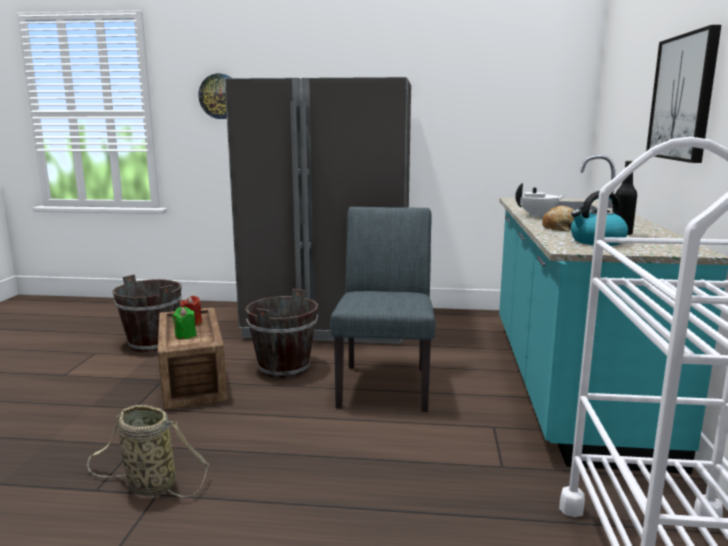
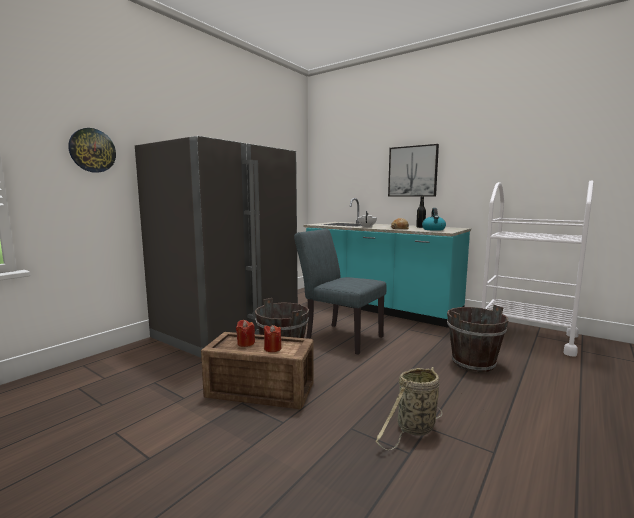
camera: 60 degrees left, 5 degrees down
brown bucket [112,275,182,352] -> brown bucket moved to [447,305,509,373]
green candle [172,307,197,339] -> red candle [264,325,281,352]

